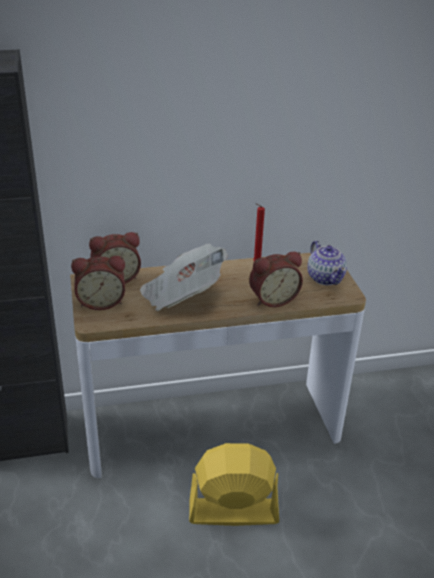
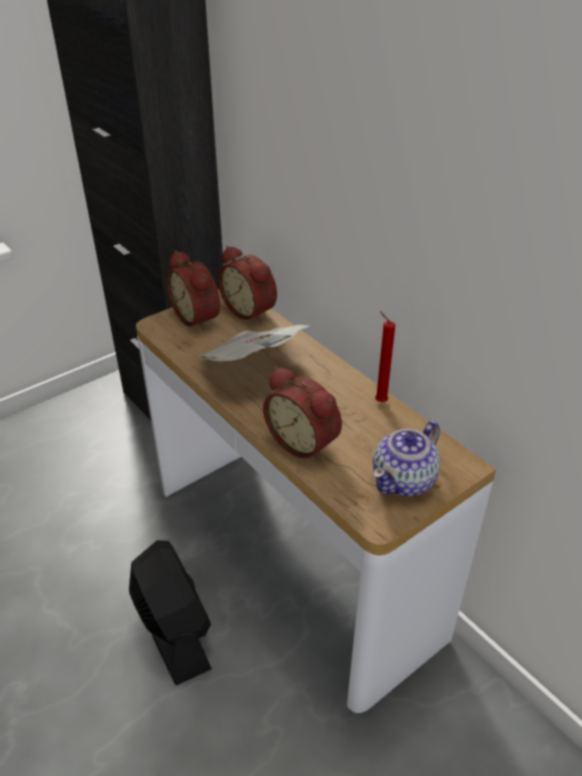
camera: 65 degrees right, 5 degrees up
yellow fan [189,443,279,526] -> black fan [129,540,212,686]

